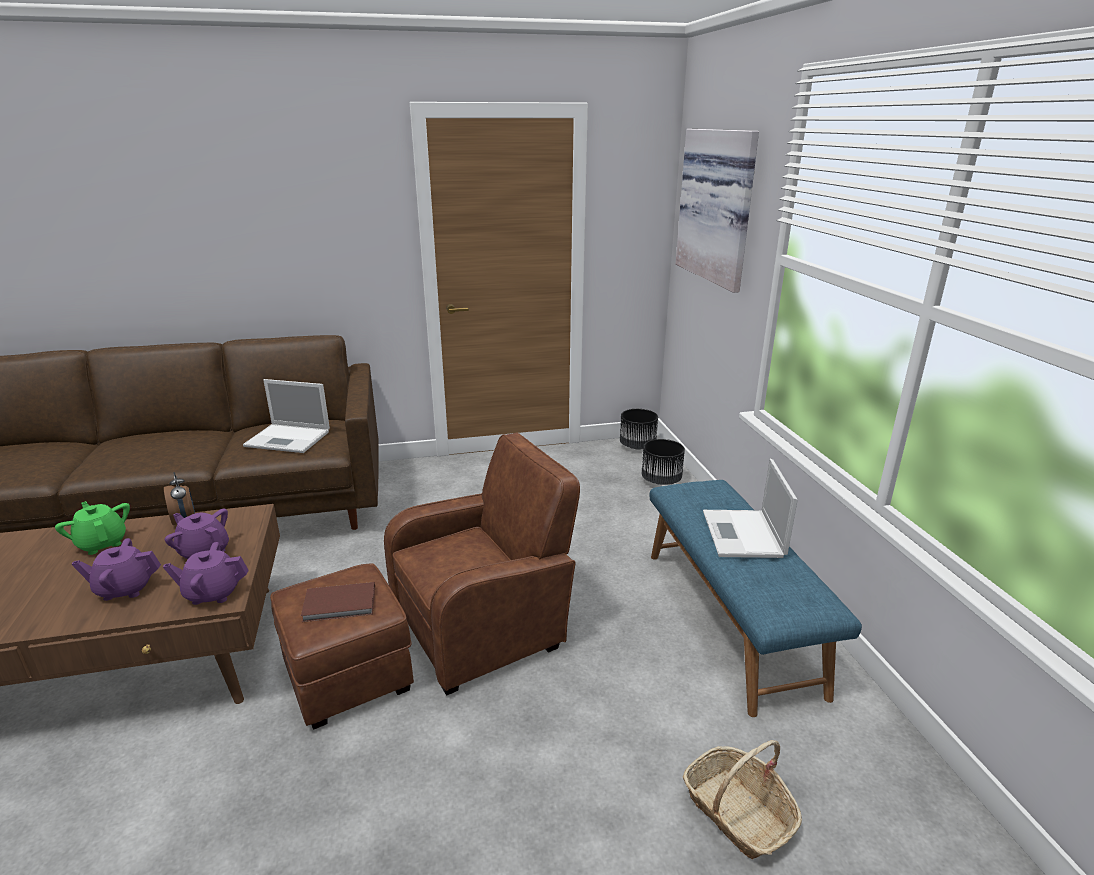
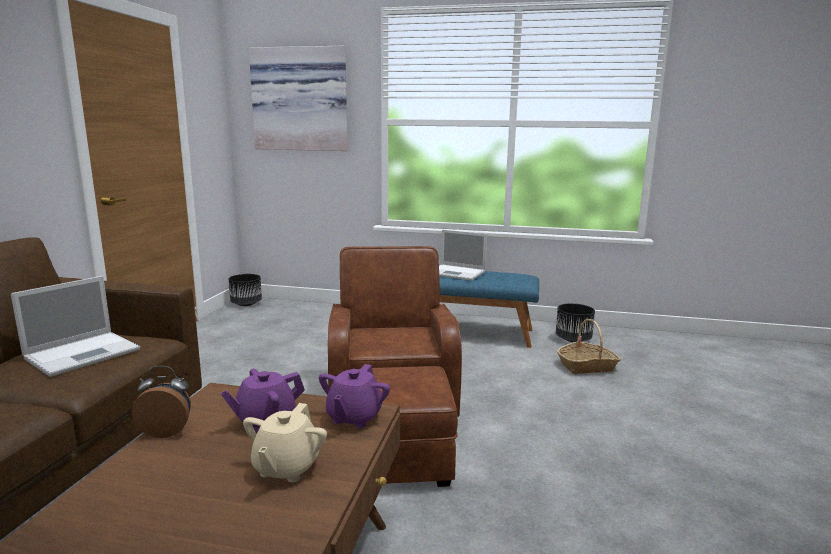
camera: 65 degrees left, 10 degrees down
green teapot [55,501,130,555] -> none
purple teapot [72,538,161,601] -> beige teapot [243,403,327,482]
brown book [301,582,375,622] -> none
black planter [642,439,685,485] -> black planter moved to [556,303,595,342]

